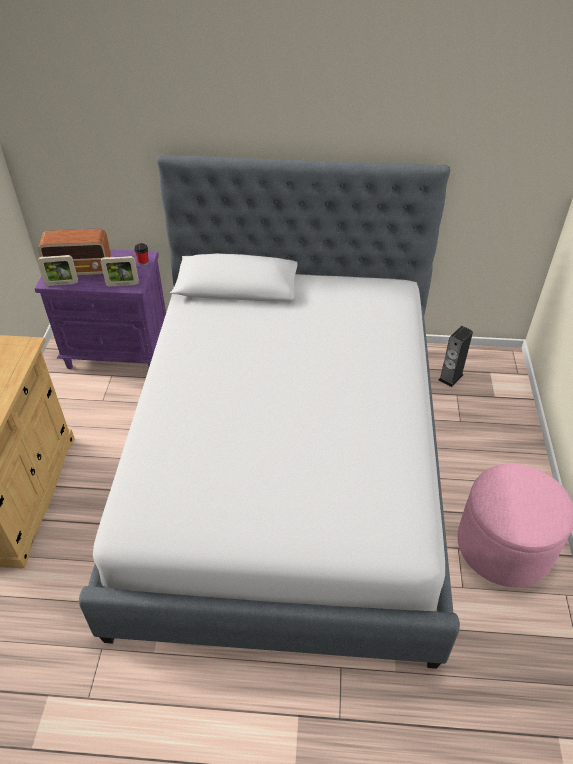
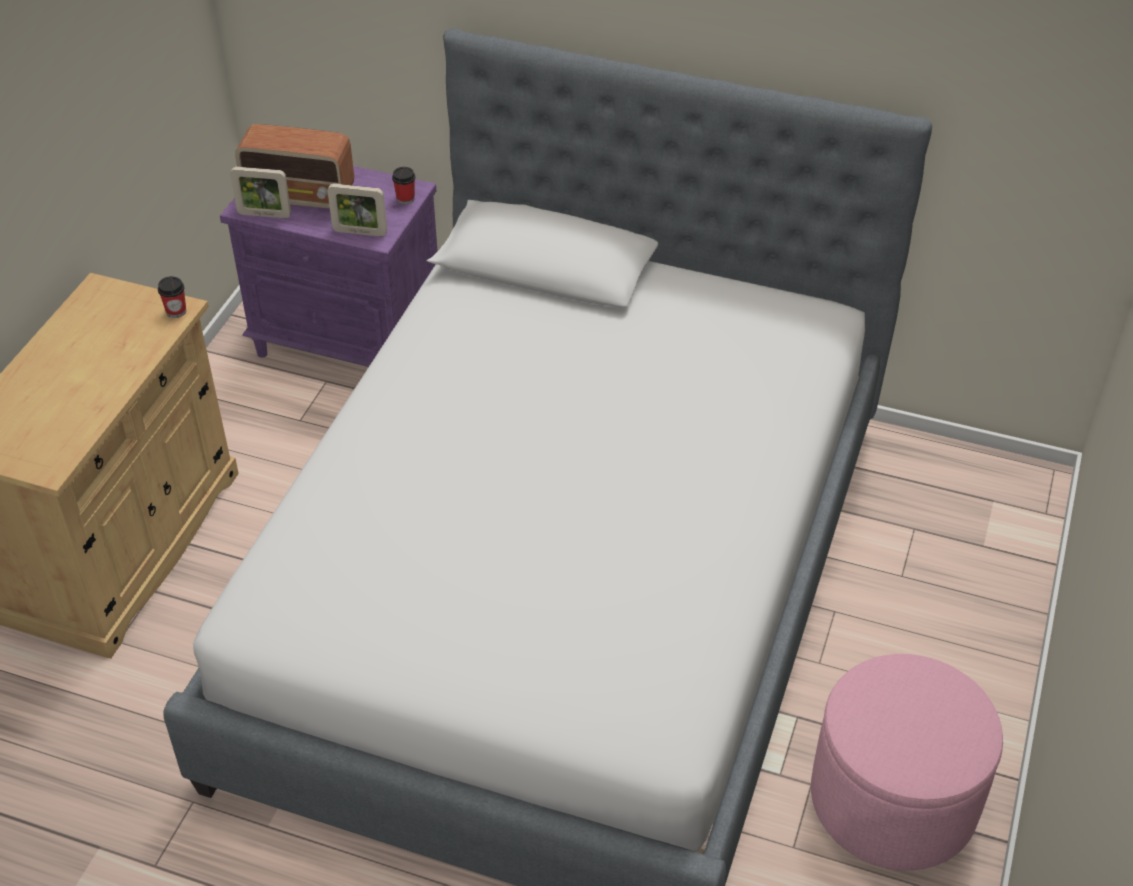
camera: 15 degrees right, 0 degrees up
speaker [439,326,473,387] -> none
none -> cup [158,276,186,318]

